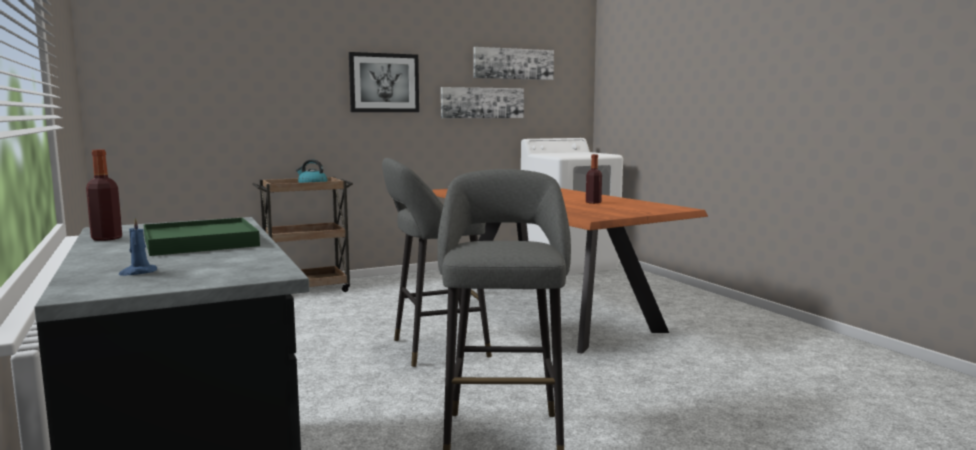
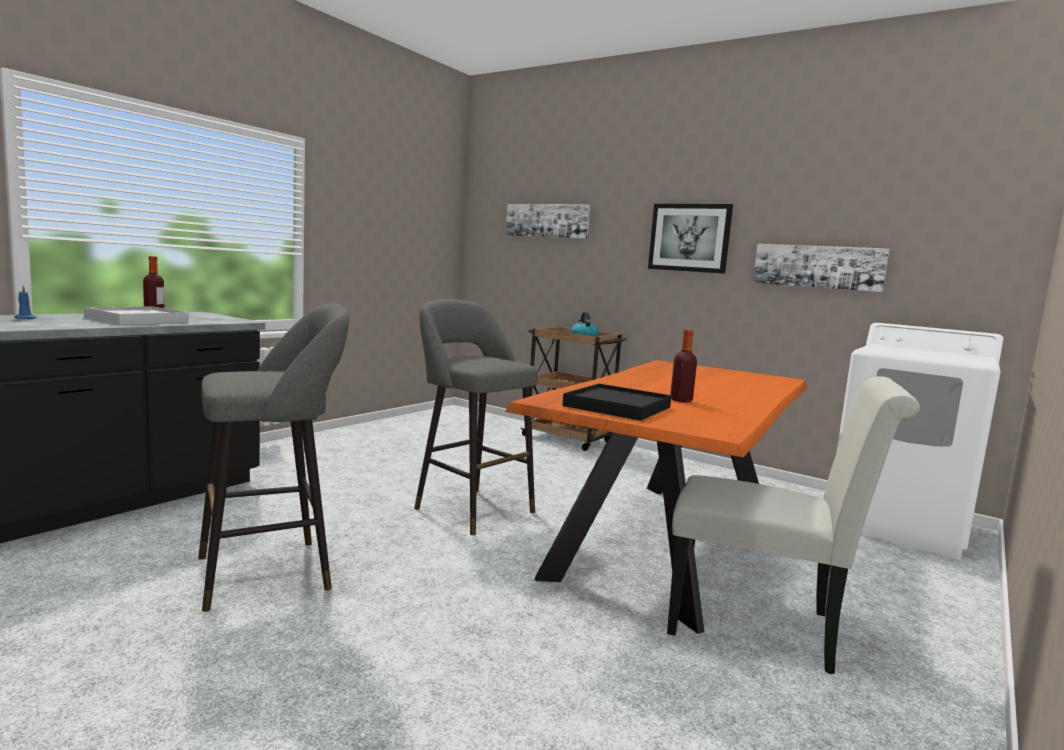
camera: 60 degrees right, 0 degrees up
green tray [144,218,260,256] -> white tray [84,307,189,325]
picture [473,47,554,80] -> picture moved to [506,204,590,239]
none -> black tray [562,384,672,421]
none -> white chair [667,376,920,674]

